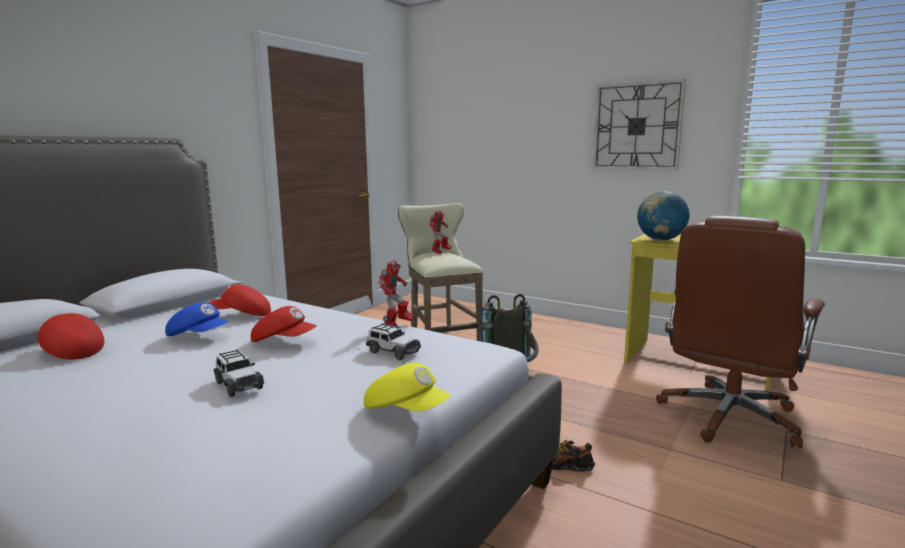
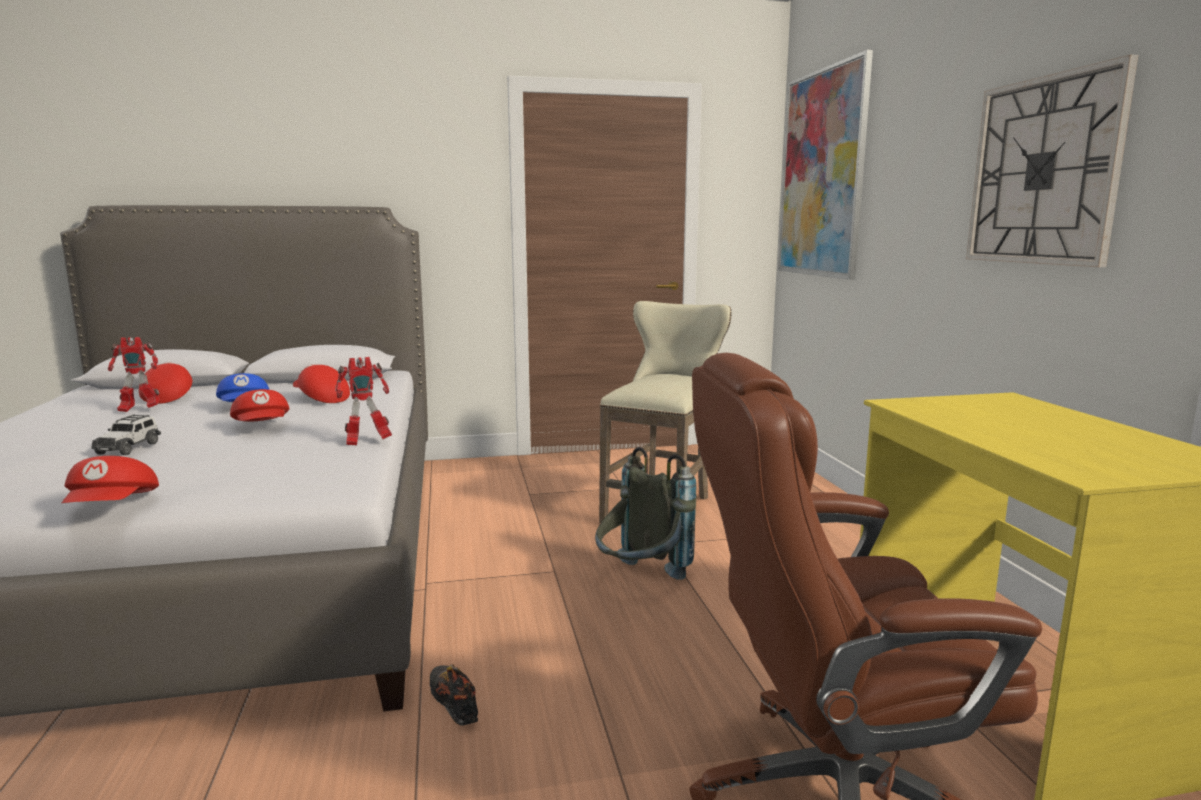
camera: 45 degrees right, 0 degrees up
yellow cap [364,363,450,411] -> red cap [62,456,159,503]
toy car [366,323,421,360] -> none
toy robot [429,211,452,254] -> toy robot moved to [108,337,160,412]
globe [637,191,690,241] -> none
none -> picture [778,50,873,280]

